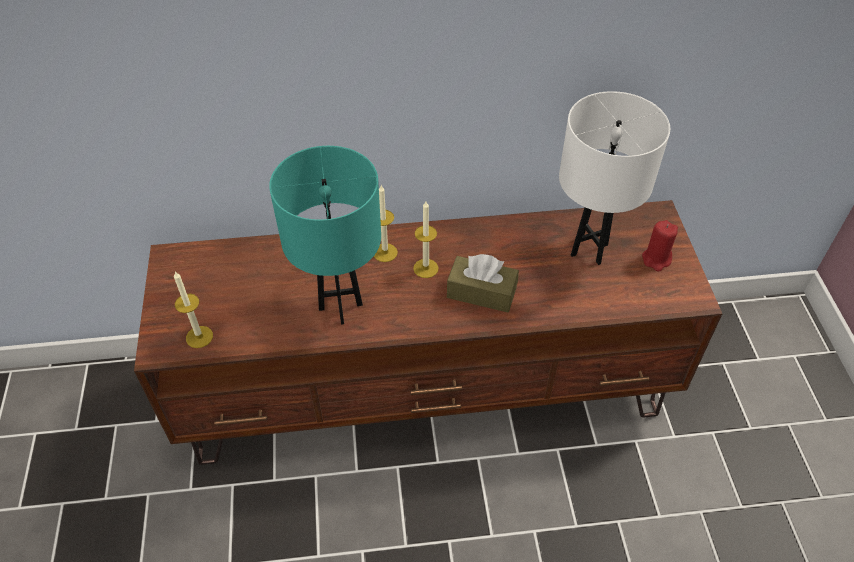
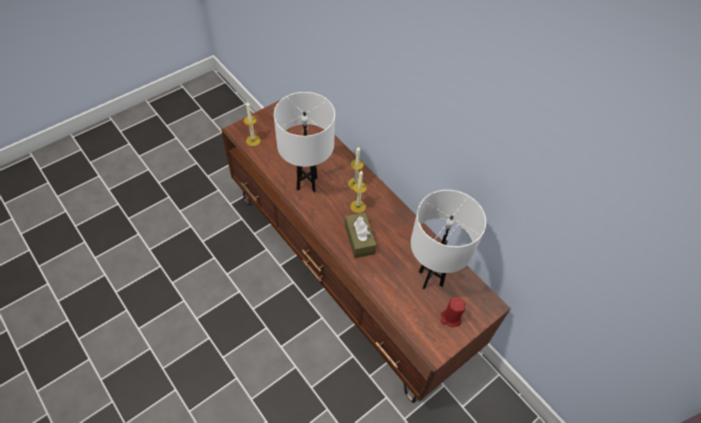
camera: 55 degrees right, 5 degrees up
turquoise table lamp [269,146,381,325] -> white table lamp [274,92,335,192]

